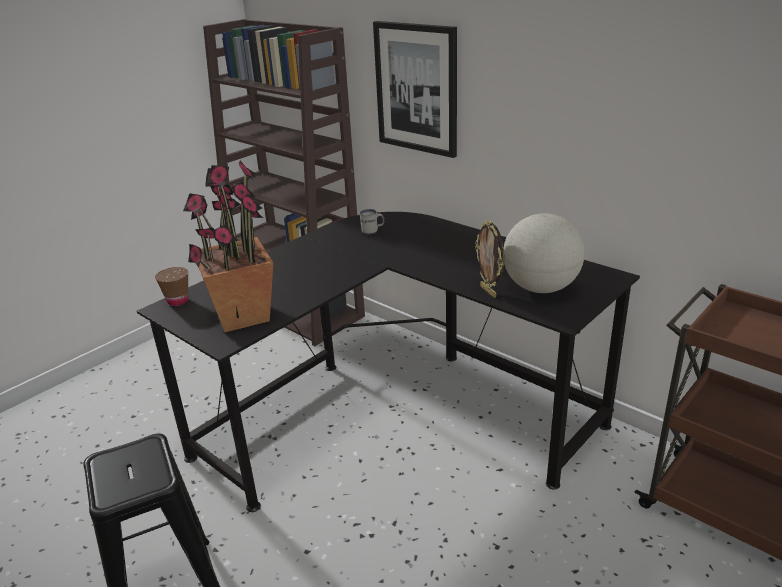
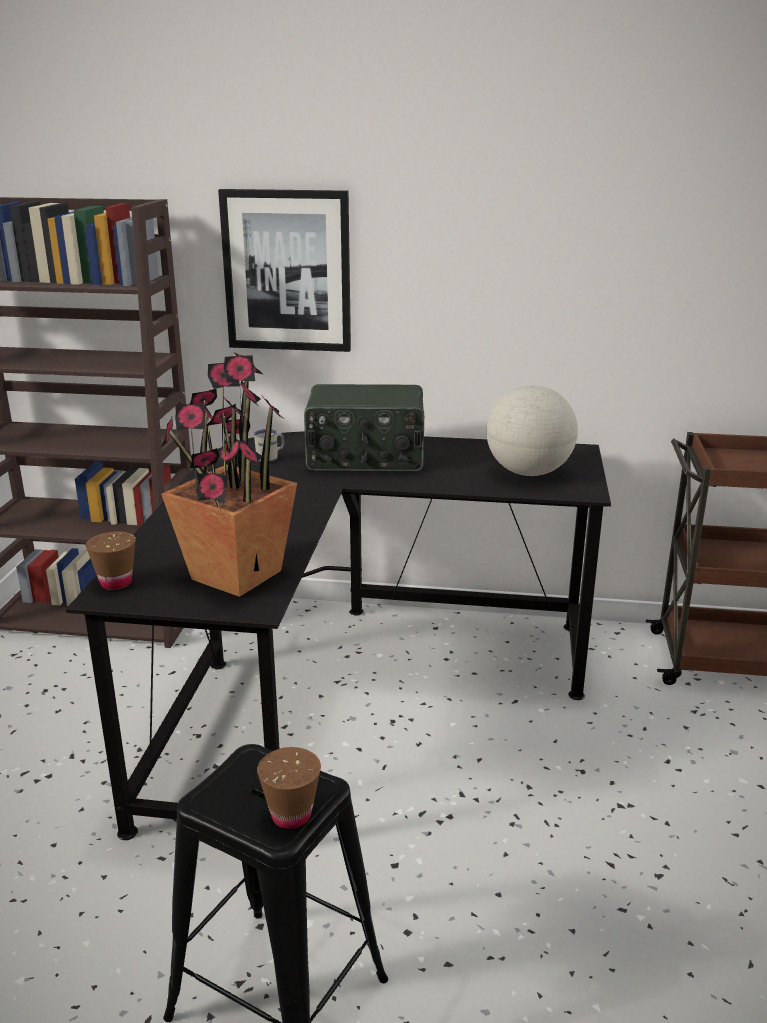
camera: 35 degrees left, 5 degrees down
picture frame [475,220,504,298] -> none
none -> brown cup [257,747,321,829]
none -> radio [304,384,424,471]

